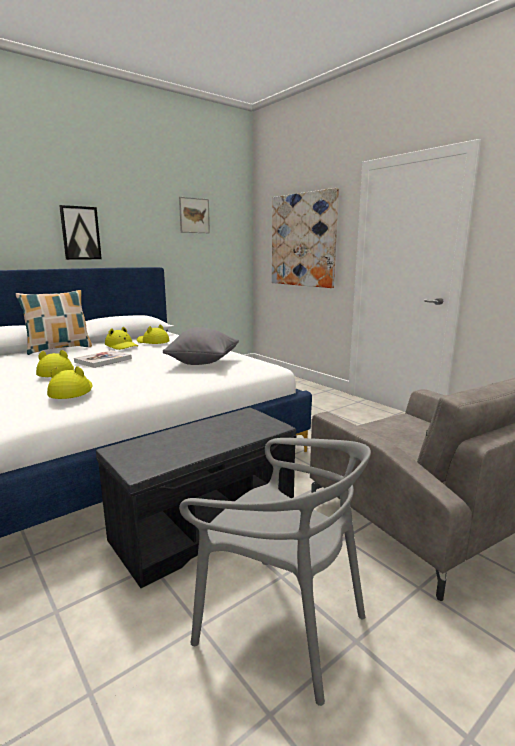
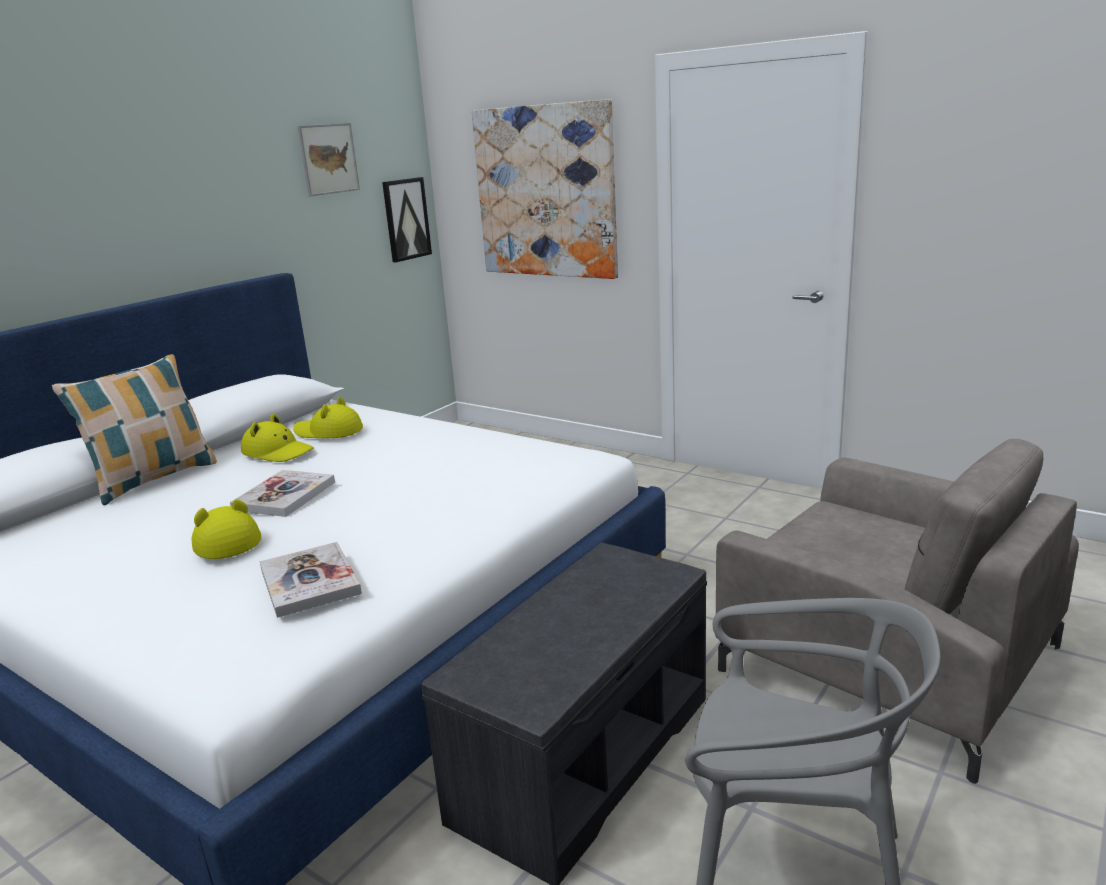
camera: 15 degrees left, 5 degrees up
yellow hat [47,366,93,399] -> book [260,542,362,618]
picture [59,205,102,260] -> picture moved to [382,177,432,262]
grey pillow [163,327,239,365] -> none

